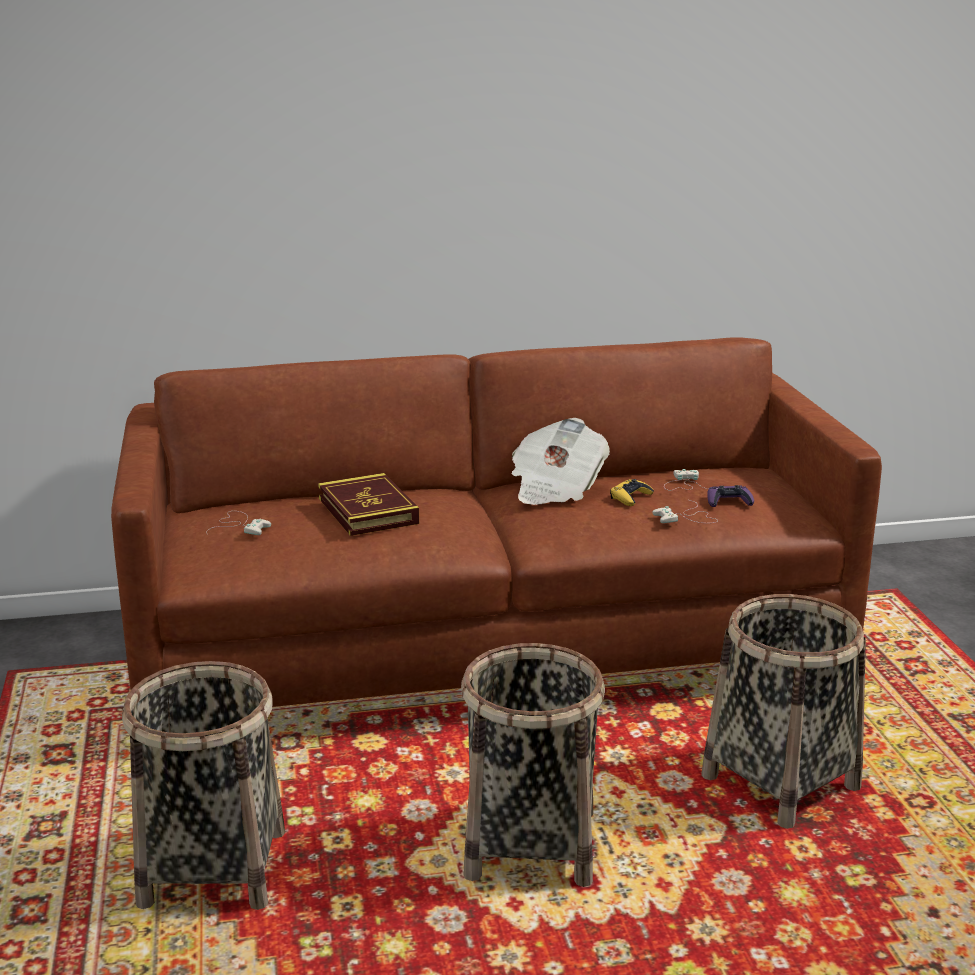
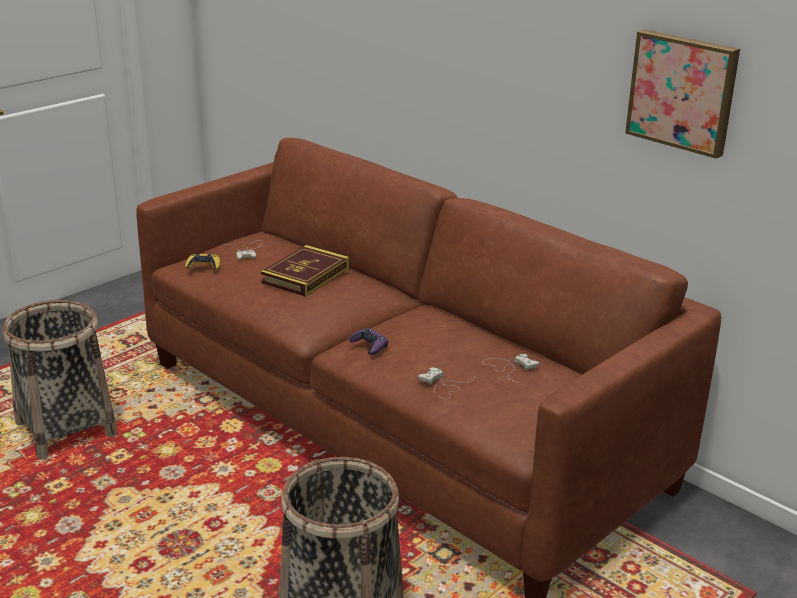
camera: 55 degrees right, 5 degrees up
basket [461,643,605,887] -> none
newspaper [511,418,610,505] -> none
yellow game controller [610,479,654,506] -> yellow game controller moved to [185,254,220,271]
purple game controller [707,485,754,507] -> purple game controller moved to [349,328,388,355]
none -> picture [625,29,740,159]

